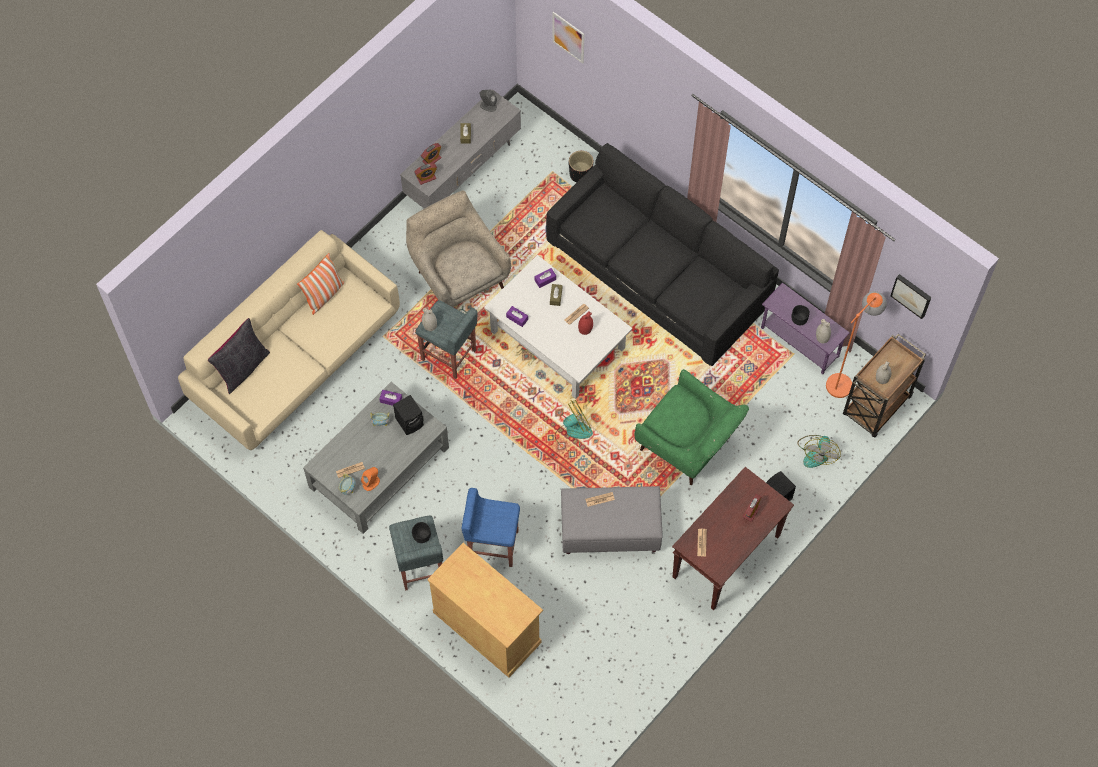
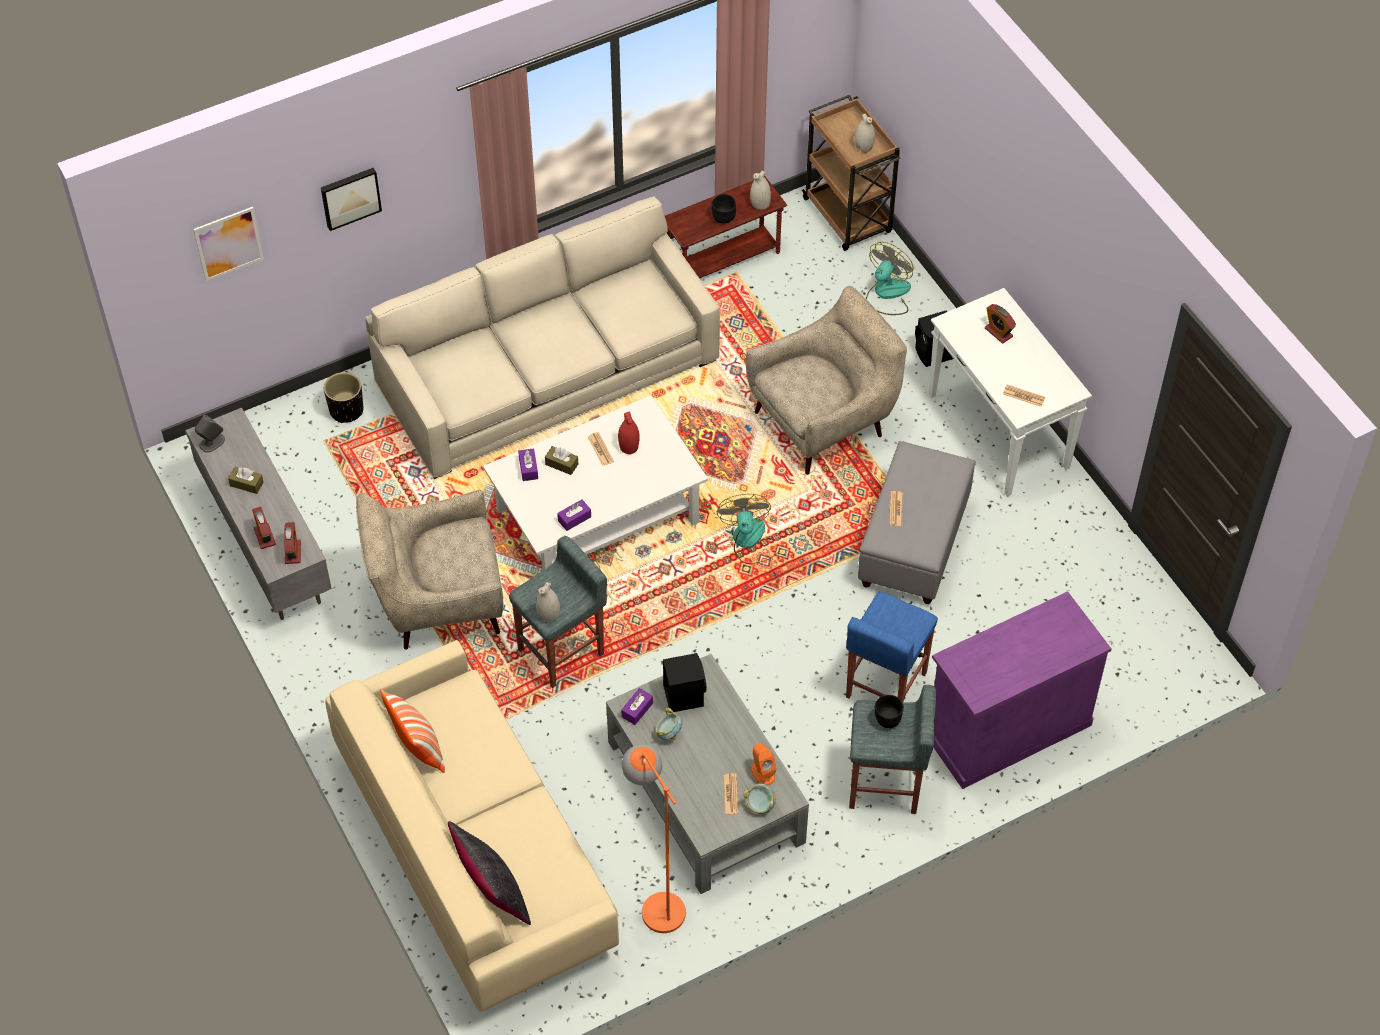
camera: 70 degrees left, 10 degrees down
beige cabinet [427,543,543,678] -> purple cabinet [932,591,1111,789]
black sofa [546,143,779,366] -> beige sofa [365,196,720,479]
green armchair [635,369,749,485] -> beige armchair [746,286,907,475]
brown console table [672,467,794,611] -> white console table [929,288,1092,497]
purple side table [761,283,850,374] -> brown side table [665,176,787,279]
fan [798,435,841,468] -> fan turned 90 degrees counterclockwise [866,242,914,315]
orange floor lamp [826,291,887,398] -> orange floor lamp moved to [622,744,686,933]
picture [890,274,932,319] -> picture moved to [321,168,382,231]

